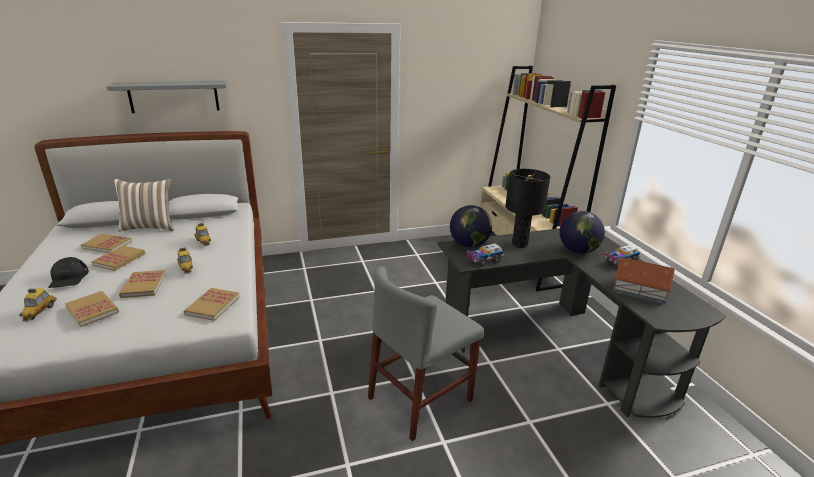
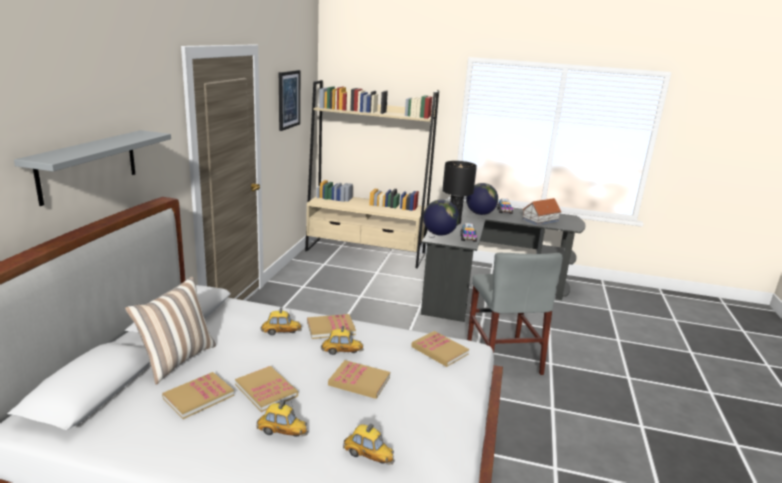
camera: 60 degrees left, 5 degrees down
black cap [48,257,89,288] -> toy car [256,401,308,437]
book [65,291,119,327] -> book moved to [307,314,356,339]
none -> picture [279,70,300,131]

